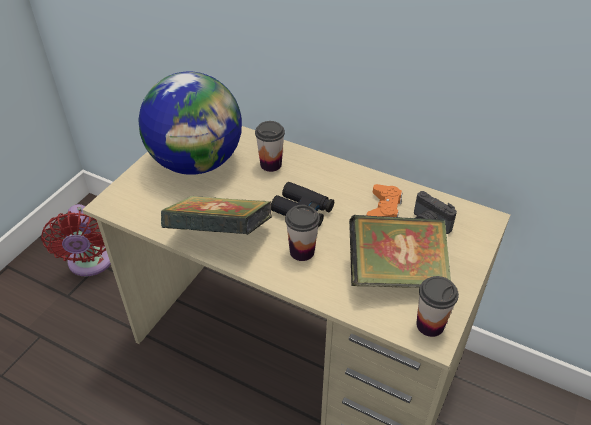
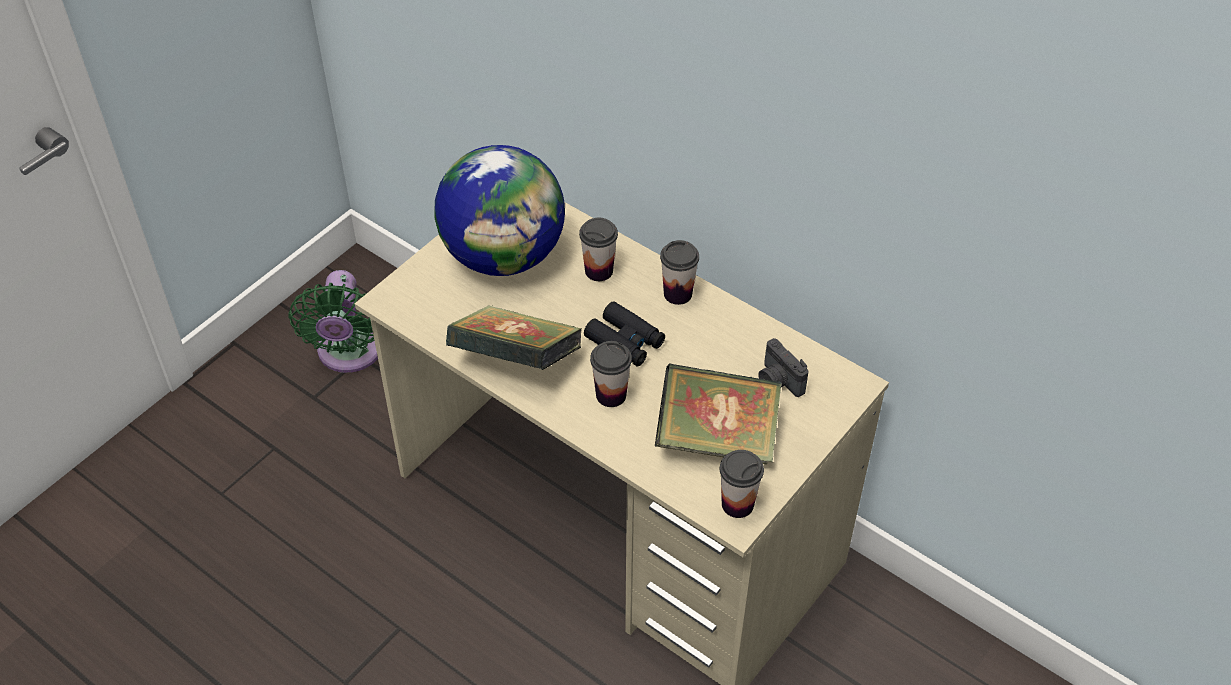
camera: 10 degrees right, 5 degrees up
red fan [41,204,111,276] -> green fan [288,270,378,373]
orange game controller [367,184,402,217] -> none
none -> cup [660,240,699,305]

